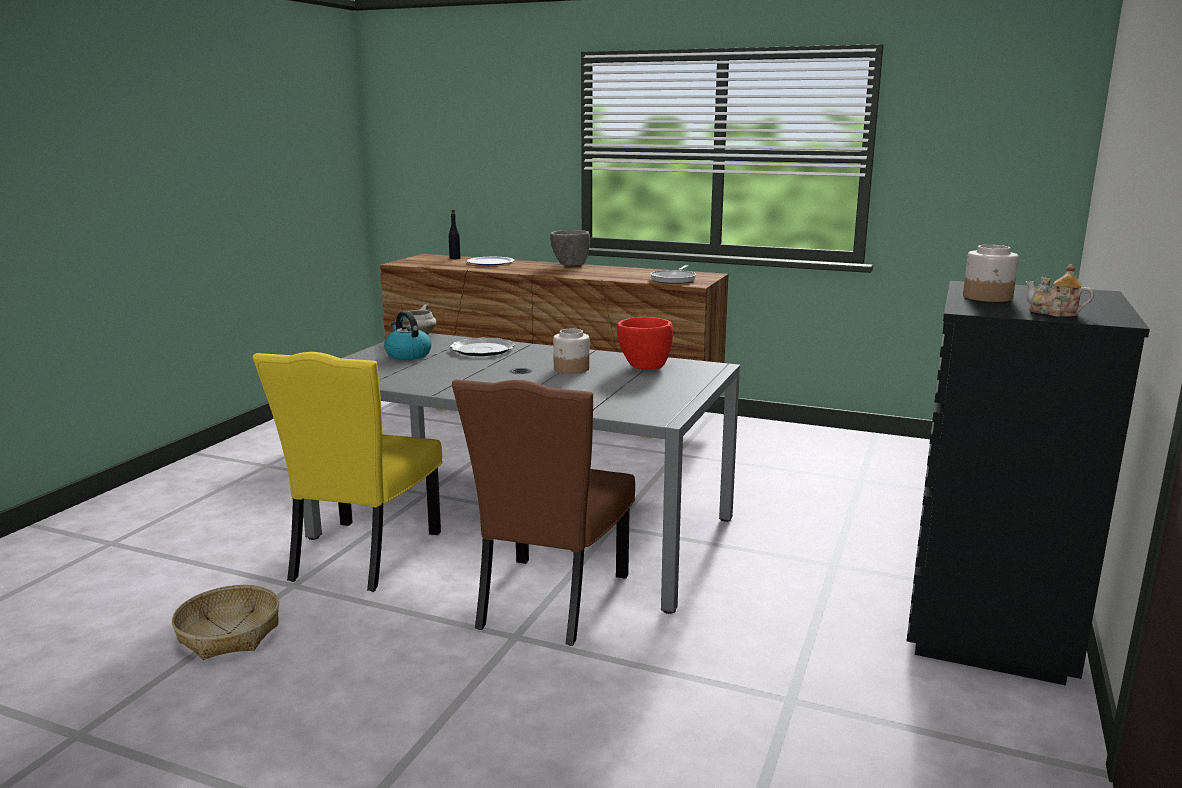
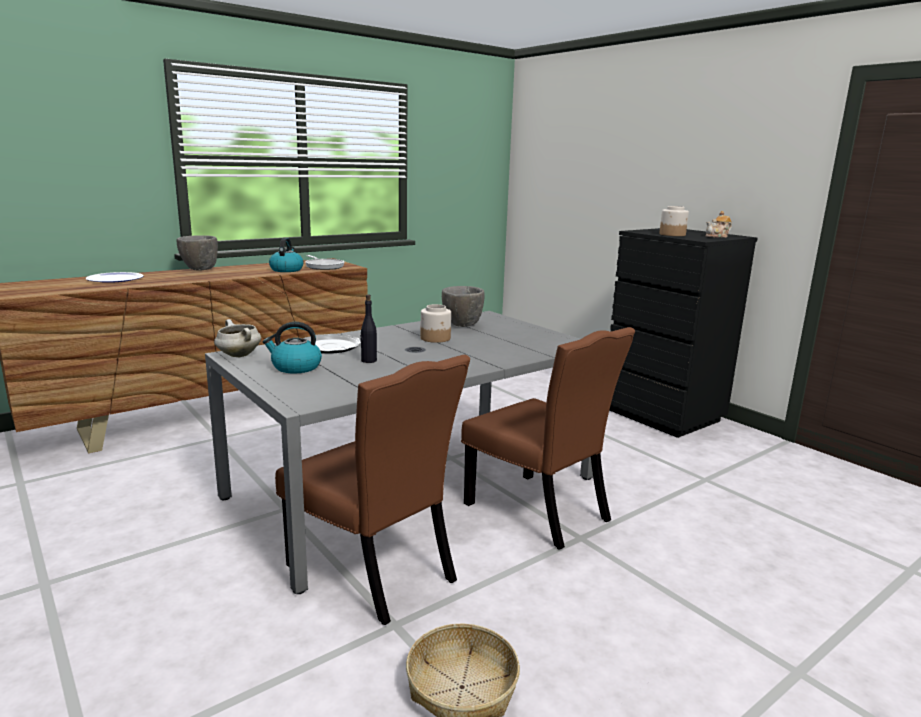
camera: 60 degrees left, 0 degrees up
yellow chair [253,352,443,592] -> brown chair [275,355,470,625]
black bottle [449,210,461,259] -> black bottle moved to [360,295,377,363]
red bowl [617,317,673,369] -> grey bowl [442,286,485,327]
none -> kettle [269,238,304,272]

